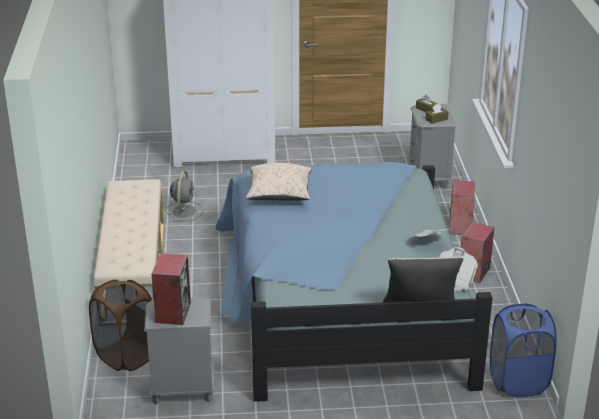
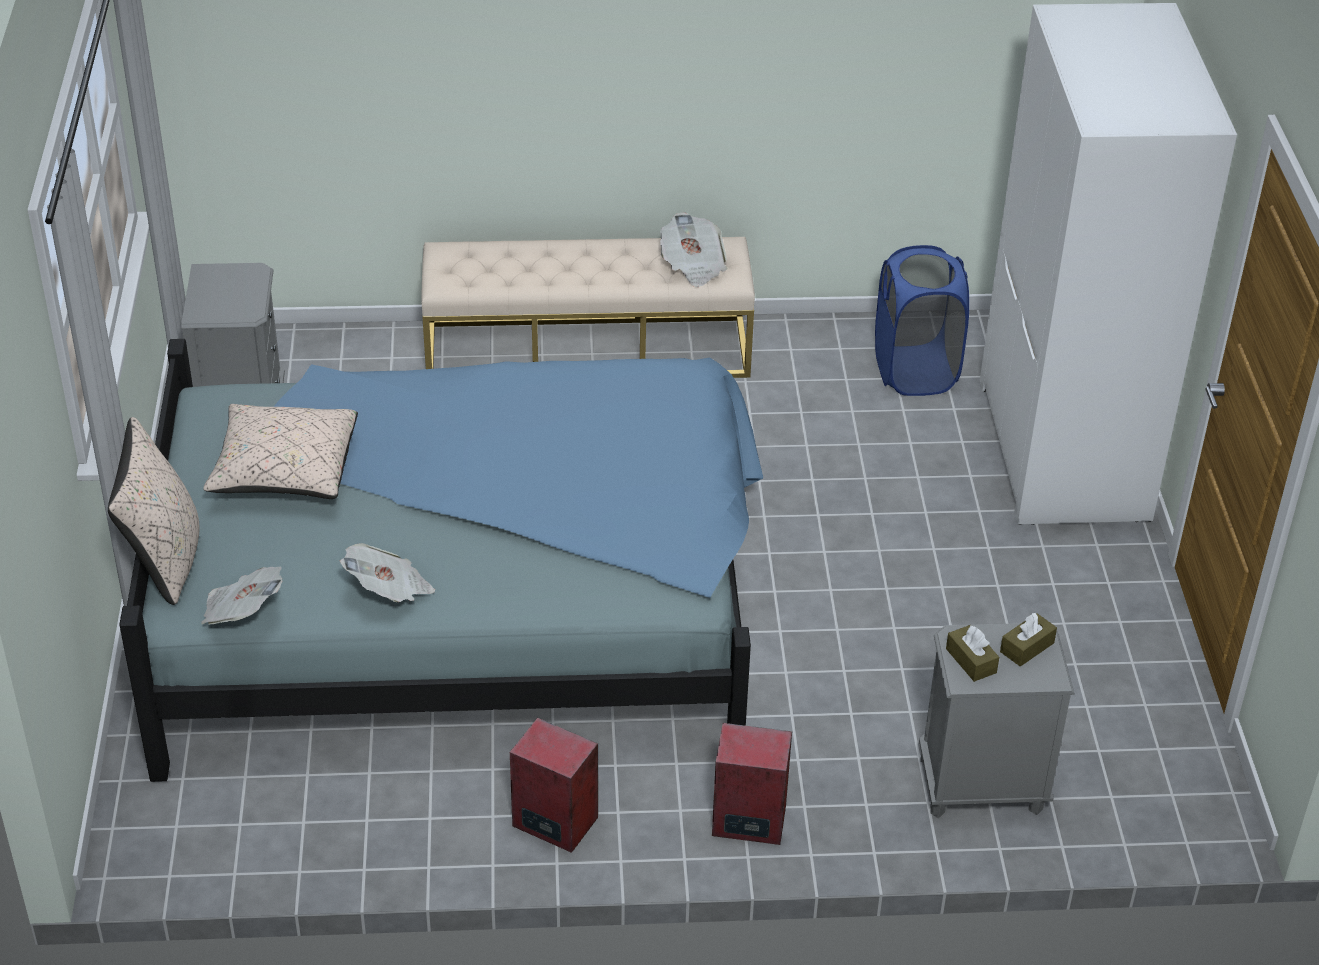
camera: 90 degrees right, 10 degrees up
brown laundry basket [89,280,152,371] -> none
speaker [152,253,191,325] -> none
grey fan [166,171,203,222] -> none
beige pillow [246,163,312,201] -> beige pillow moved to [203,404,358,499]
blue laundry basket [490,303,557,397] -> blue laundry basket moved to [875,245,969,396]
none -> newspaper [660,212,727,287]

